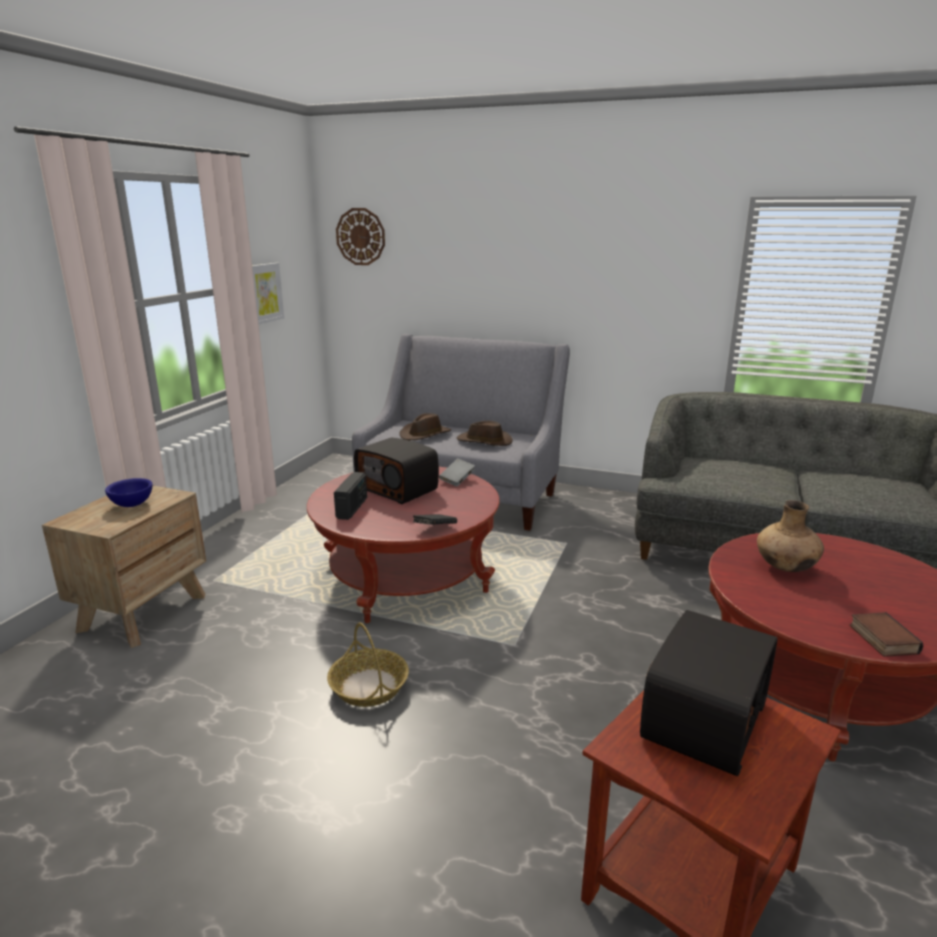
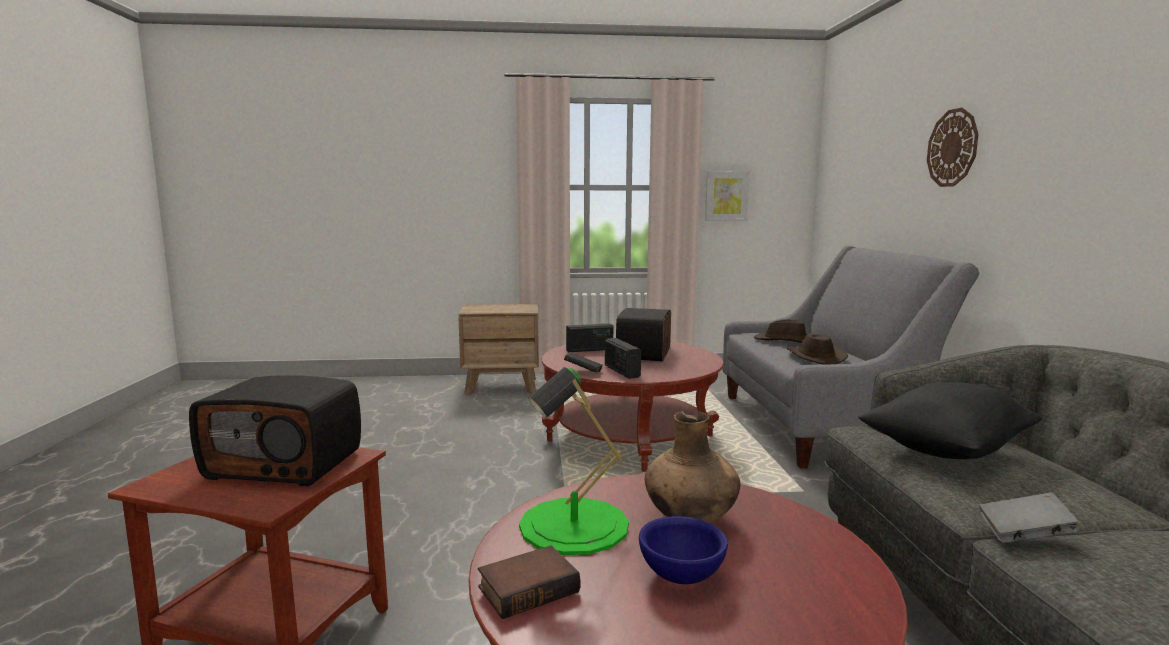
camera: 65 degrees right, 10 degrees down
blue bowl [105,478,152,507] -> blue bowl moved to [639,516,728,584]
basket [327,623,409,707] -> none
wall clock [336,208,385,265] -> wall clock moved to [927,108,979,187]
grey book [439,458,475,487] -> grey book moved to [979,492,1079,543]
none -> green table lamp [519,367,629,555]
none -> radio [605,338,641,379]
none -> black pillow [858,382,1042,459]

